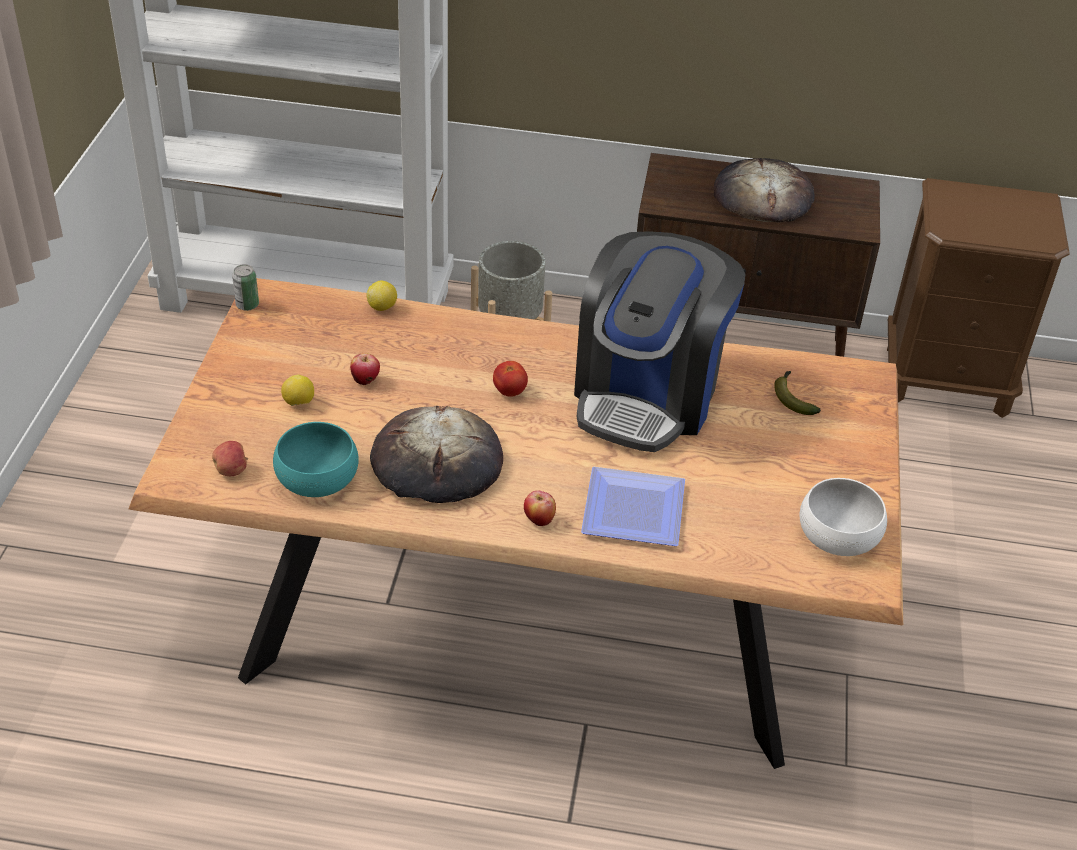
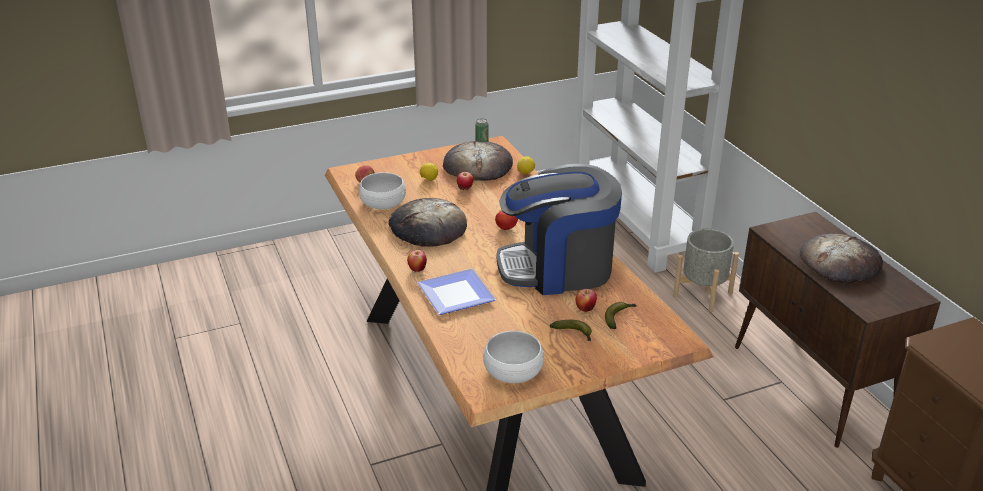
camera: 60 degrees right, 10 degrees down
turquoise bowl [273,422,359,497] -> white bowl [359,172,406,209]
none -> bread [443,141,513,181]
none -> banana [550,320,592,342]
none -> apple [576,289,597,312]

